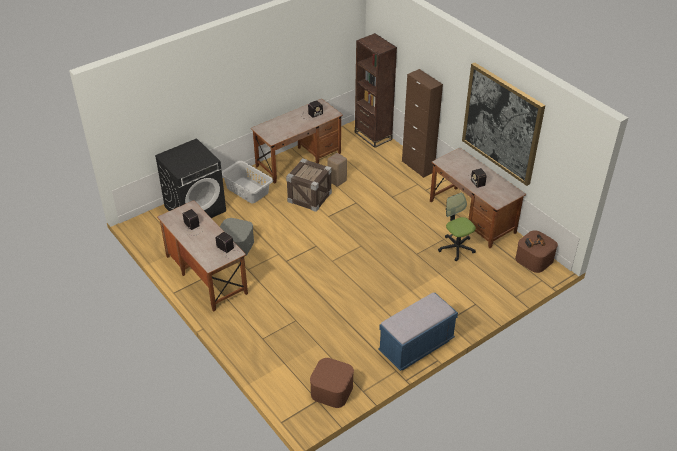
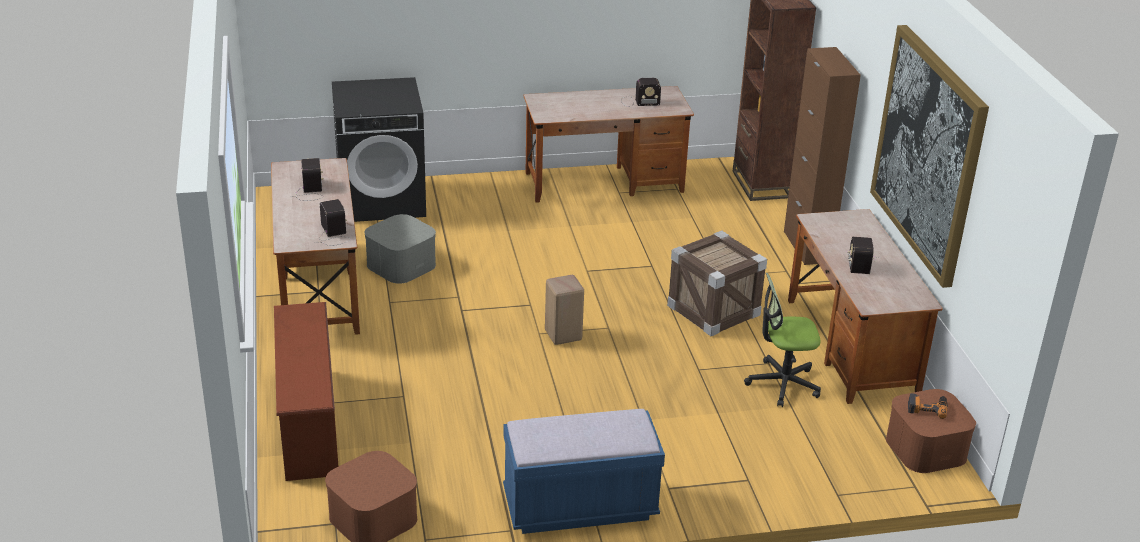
camera: 25 degrees right, 10 degrees down
grey laundry basket [222,161,273,203] -> none
crate [286,158,332,212] -> crate moved to [667,230,767,336]
beige stool [327,153,347,187] -> beige stool moved to [545,275,584,345]
office chair [438,193,476,261] -> office chair turned 90 degrees counterclockwise [744,273,821,407]
none -> brown shoe rack [274,302,339,481]

